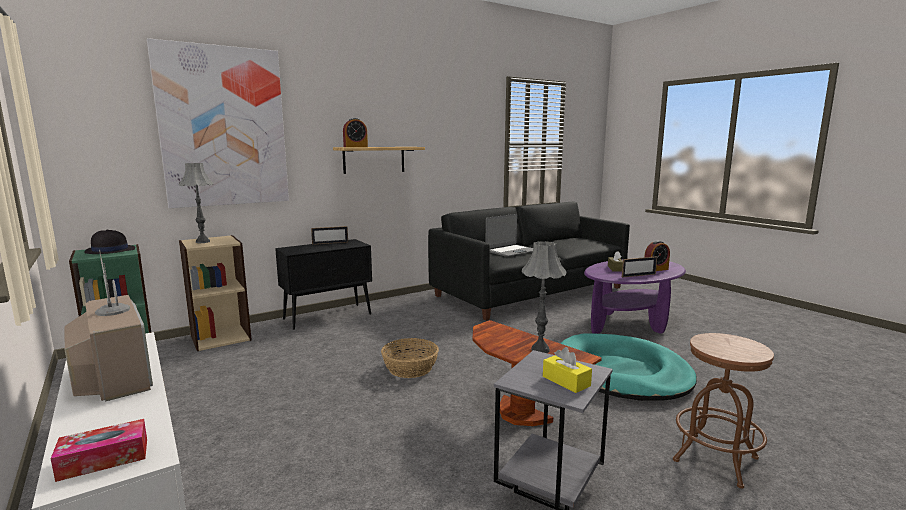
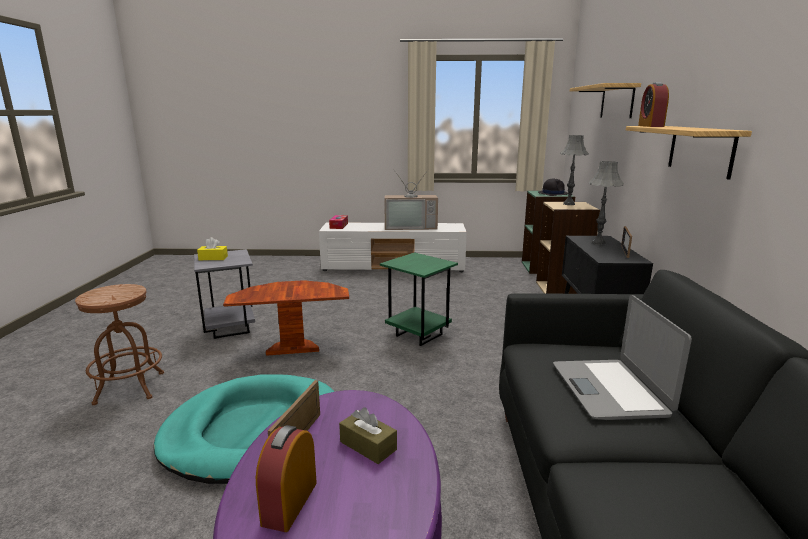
camera: 125 degrees right, 5 degrees up
picture [147,38,289,208] -> shelf [570,83,641,118]
basket [381,338,439,378] -> green side table [380,252,458,346]
grey table lamp [522,241,567,353] -> grey table lamp moved to [589,161,624,245]

